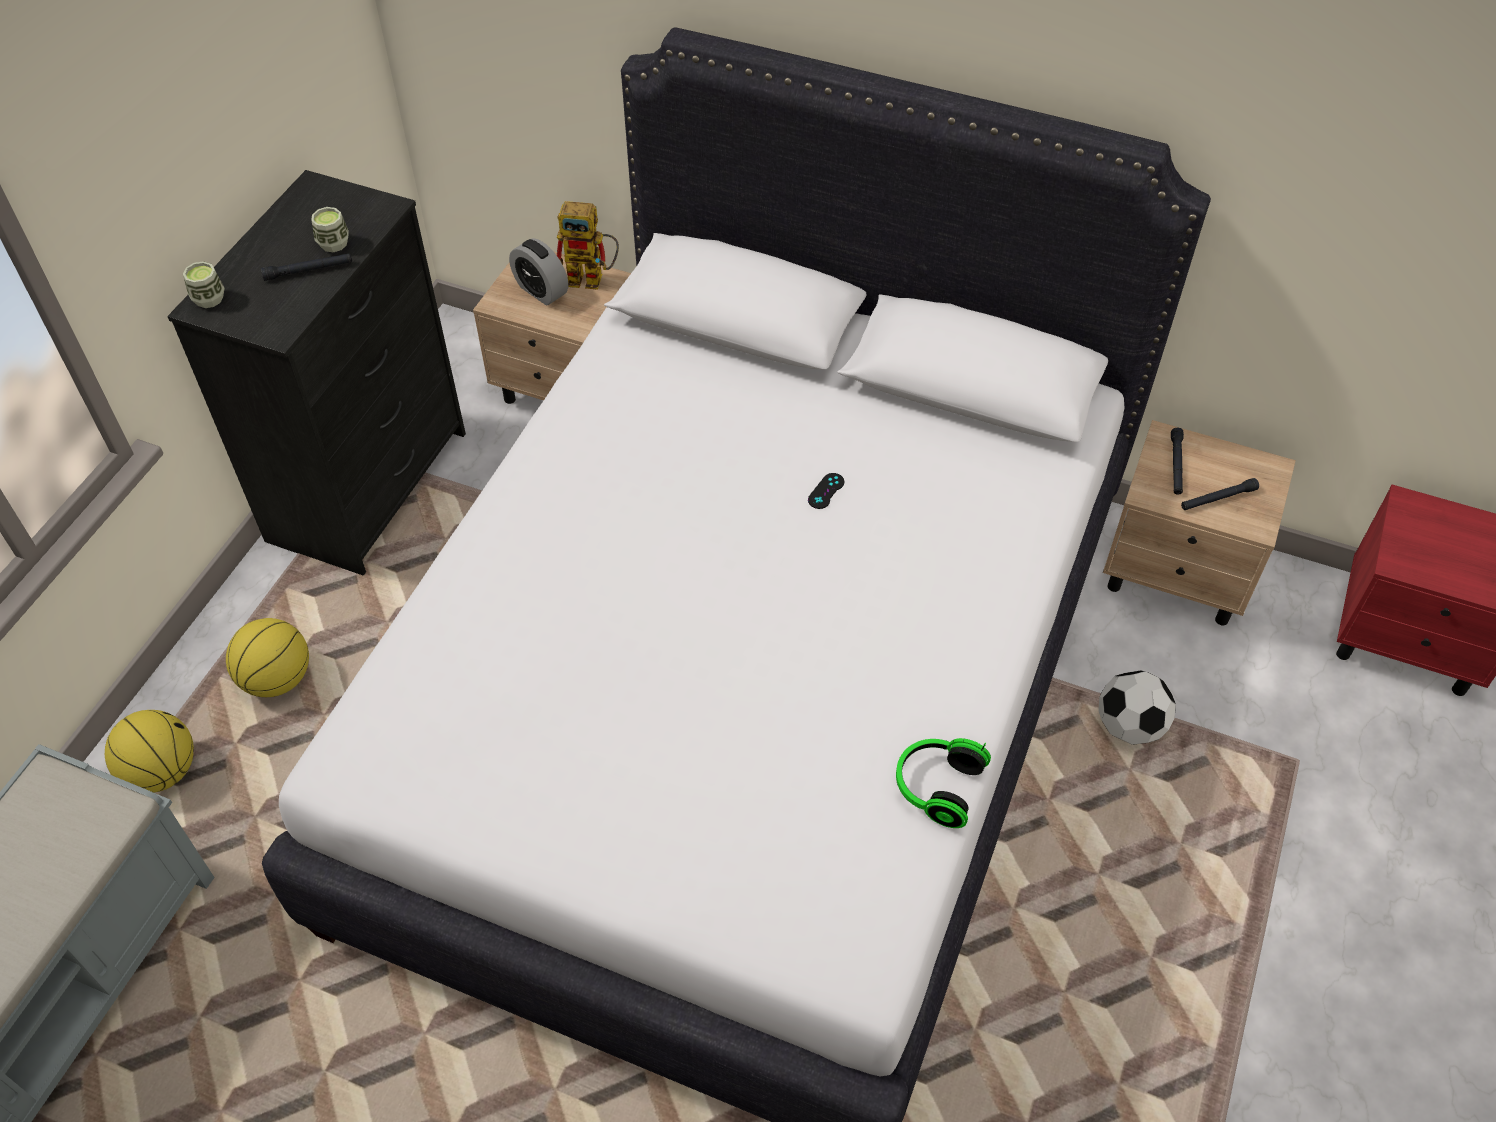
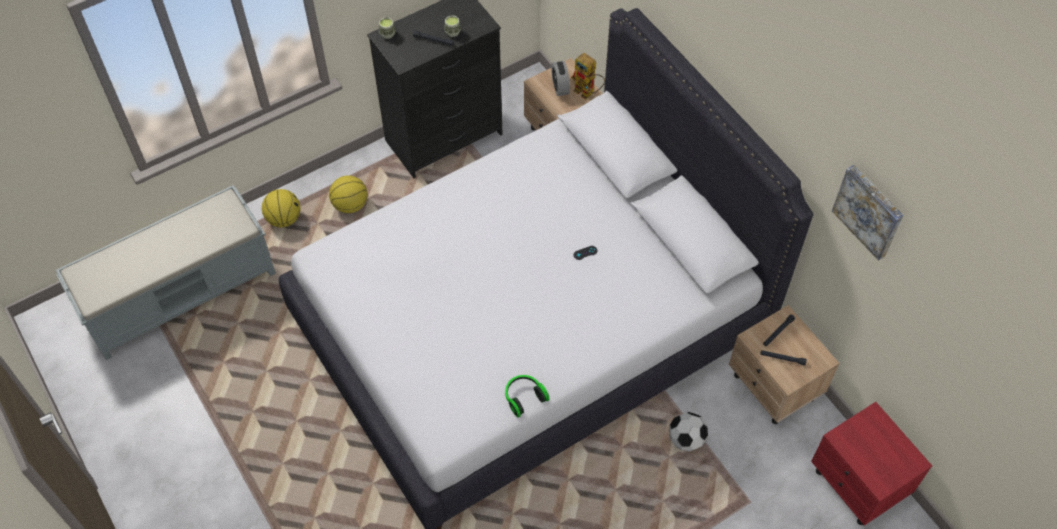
camera: 35 degrees right, 5 degrees up
none -> picture [832,165,904,261]

